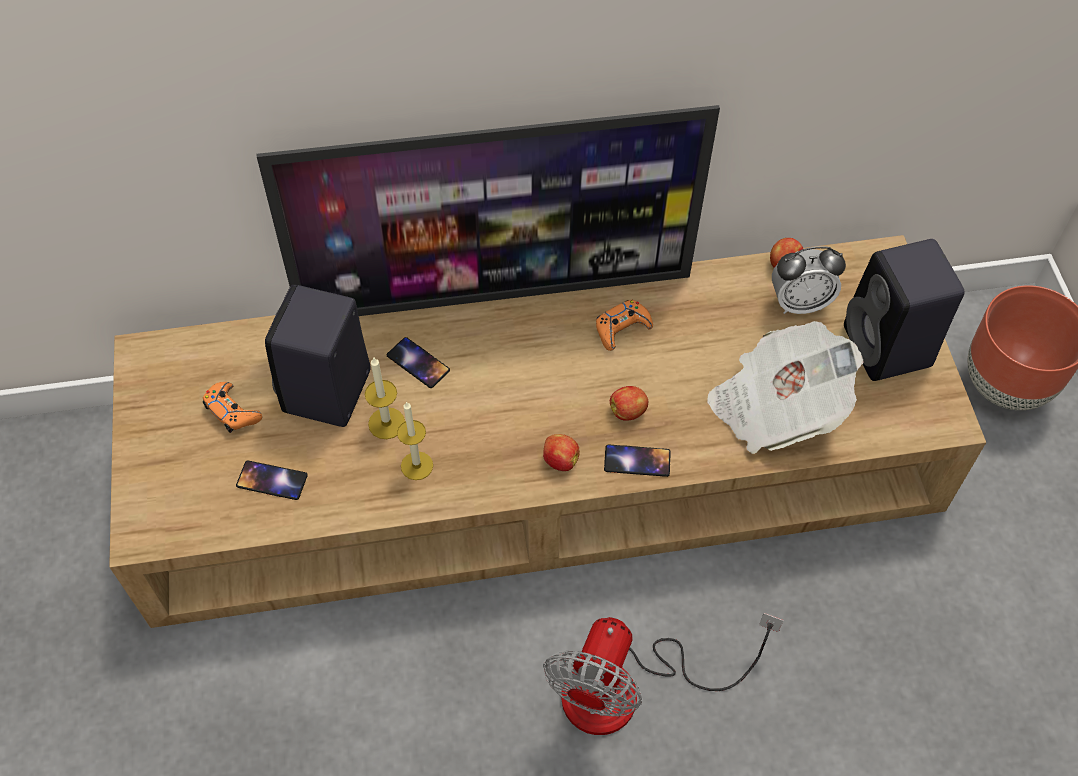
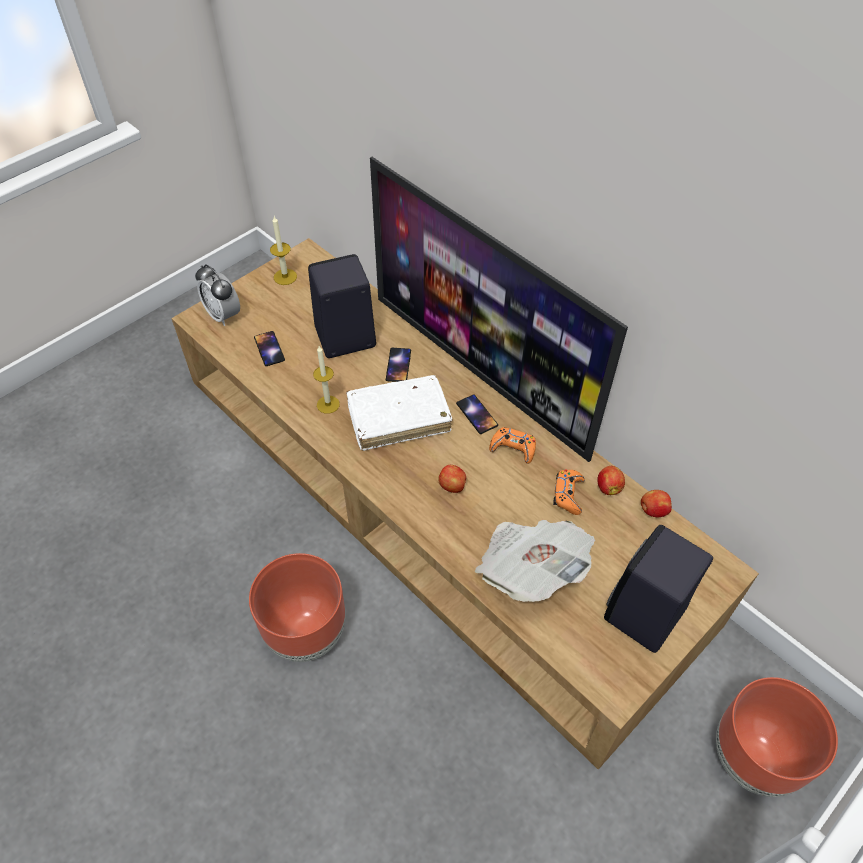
camera: 55 degrees right, 5 degrees down
orange game controller [203,382,262,433] -> orange game controller moved to [553,469,585,515]
candle [365,358,405,439] -> candle moved to [270,216,297,285]
apple [543,434,580,471] -> apple moved to [597,466,625,495]
fan [543,613,783,735] -> brown planter [249,553,345,662]
phone [604,444,671,477] -> phone moved to [456,395,498,434]
alarm clock [772,246,846,314] -> alarm clock moved to [195,264,240,326]
none -> white book [346,375,452,451]

